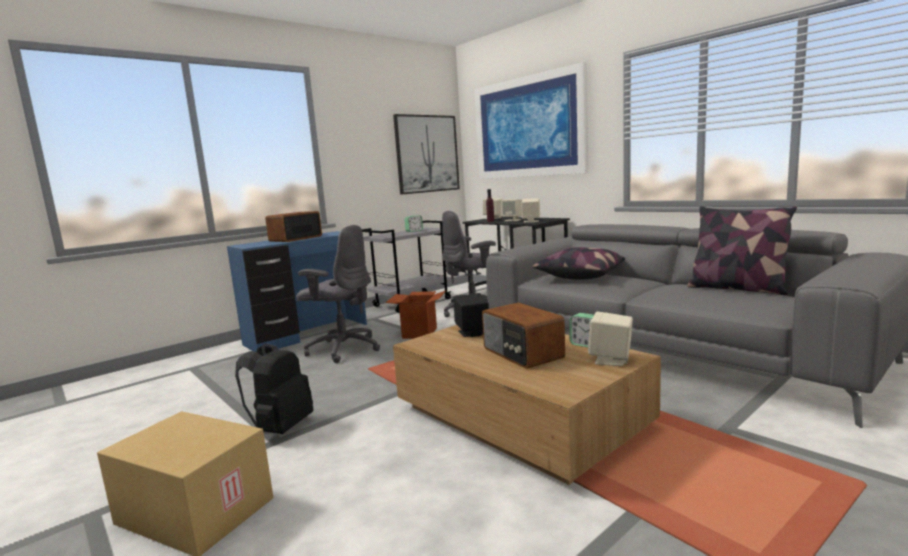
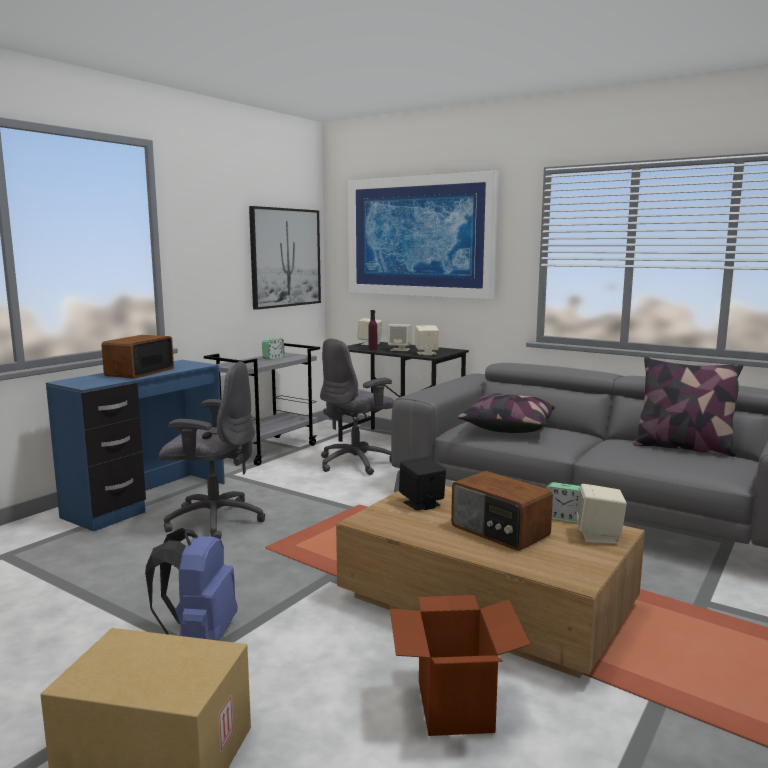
camera: 15 degrees left, 0 degrees up
black backpack [235,343,313,434] -> blue backpack [145,528,238,641]
cardboard box [386,291,446,339] -> cardboard box moved to [390,595,530,736]

